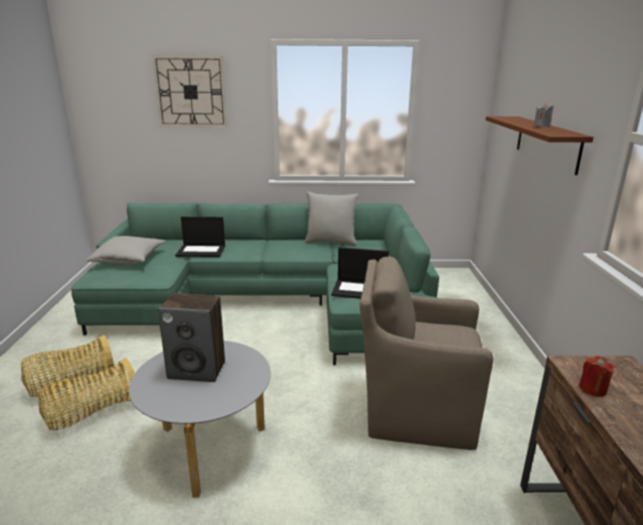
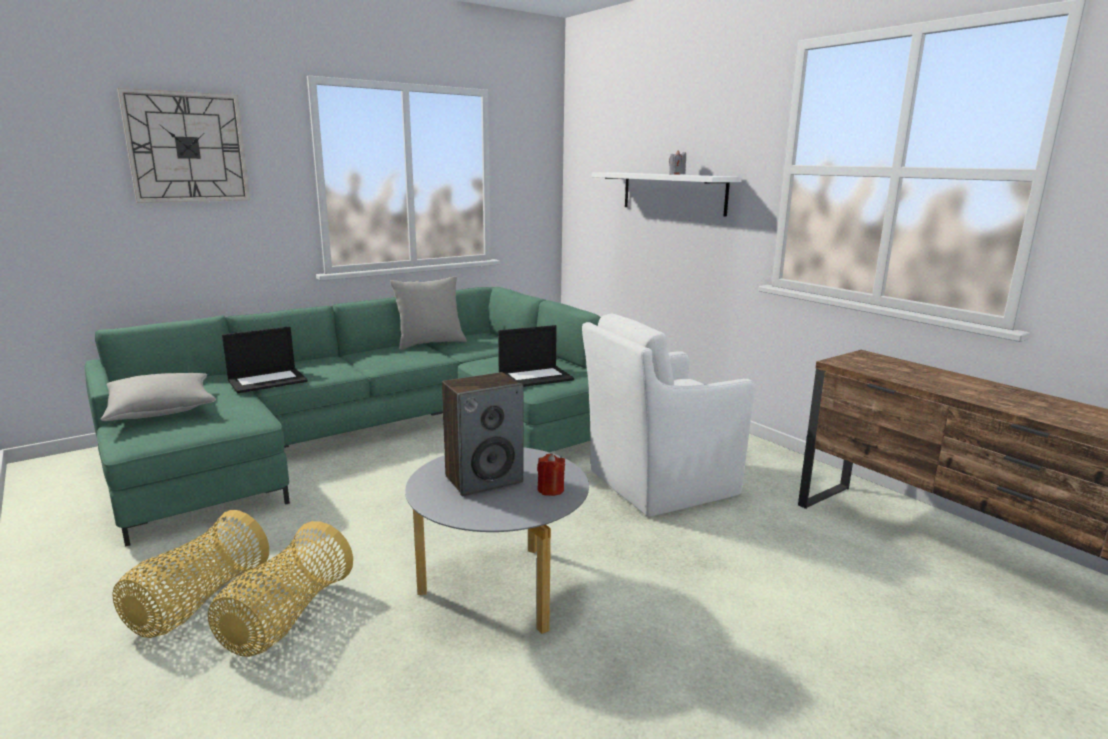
camera: 35 degrees left, 5 degrees down
brown armchair [360,256,493,450] -> white armchair [582,313,755,517]
brown shelf [486,116,594,175] -> white shelf [592,173,742,217]
red candle [579,356,615,397] -> red candle moved to [537,454,565,496]

